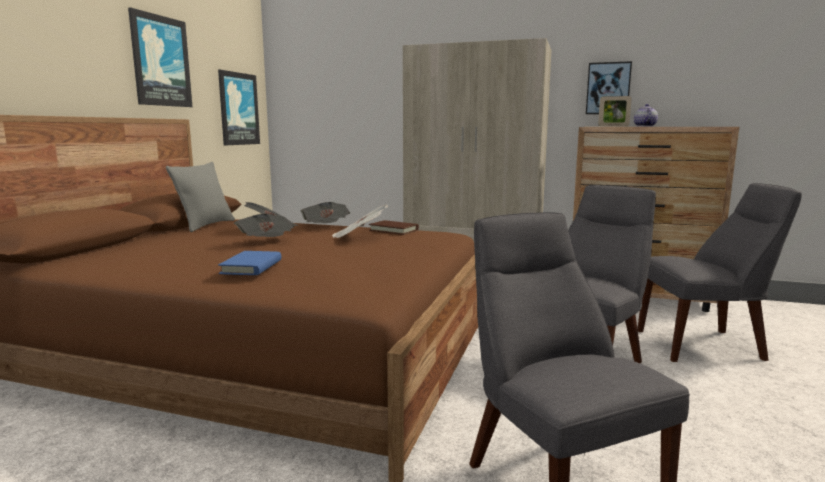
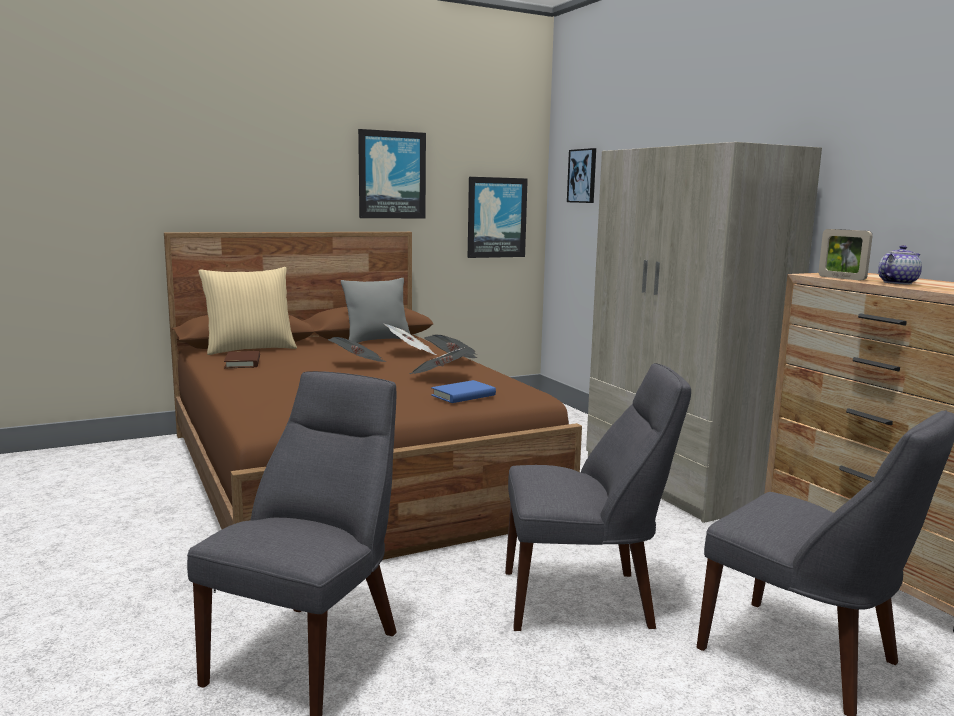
camera: 45 degrees right, 0 degrees up
blue book [218,251,281,275] -> blue book moved to [431,380,496,403]
brown book [369,220,419,235] -> brown book moved to [224,351,260,368]
picture [586,61,632,114] -> picture moved to [567,148,596,203]
none -> beige pillow [198,267,297,355]

